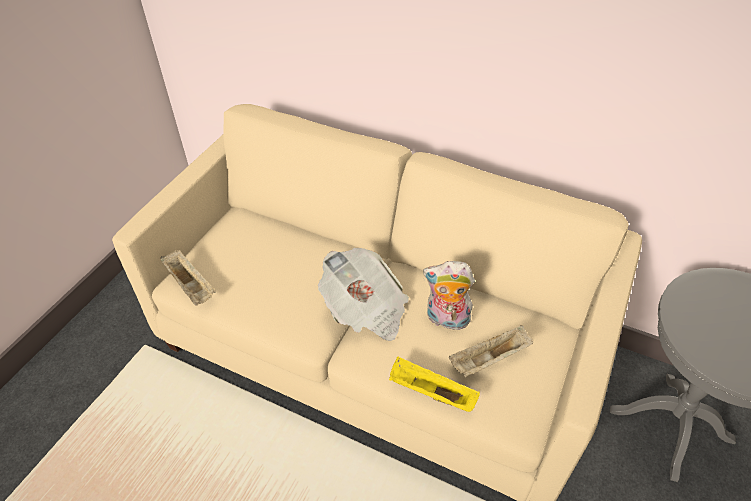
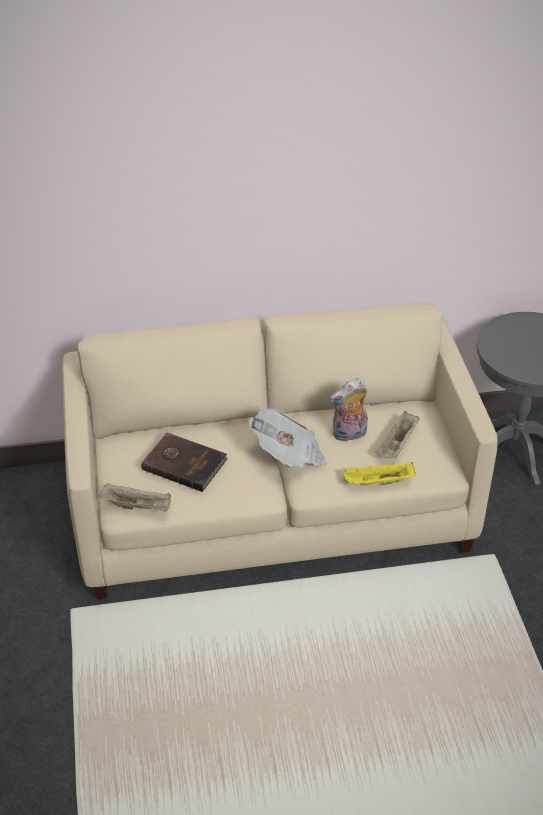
camera: 35 degrees left, 5 degrees down
none -> brown book [141,432,228,492]

